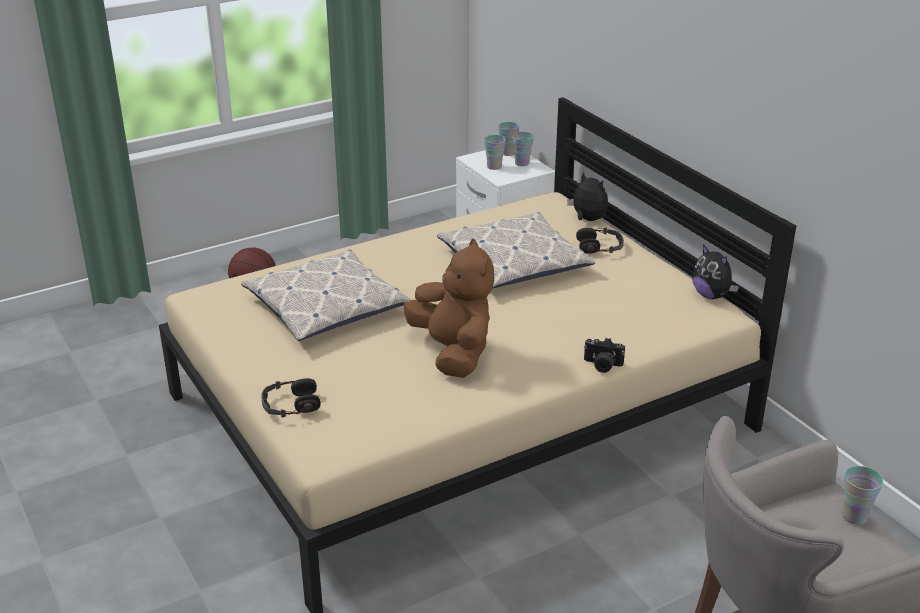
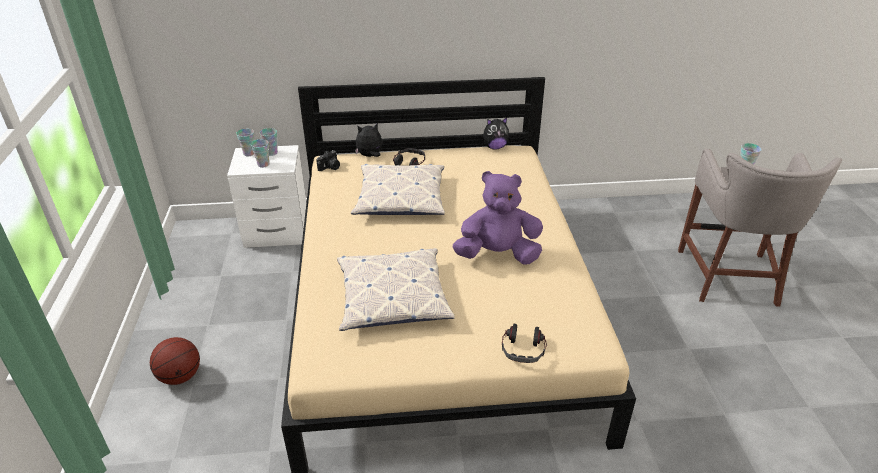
camera: 65 degrees left, 5 degrees up
brown plush toy [404,238,494,378] -> purple plush toy [453,171,543,265]
camera [584,338,625,373] -> camera moved to [316,150,340,171]

